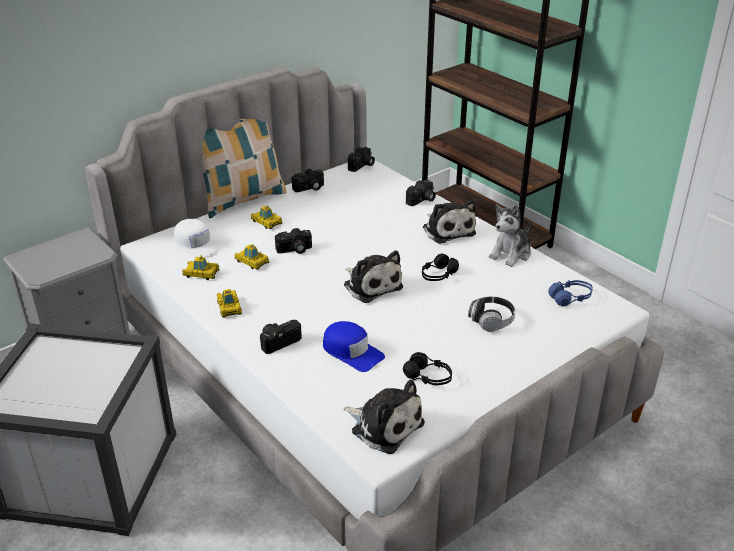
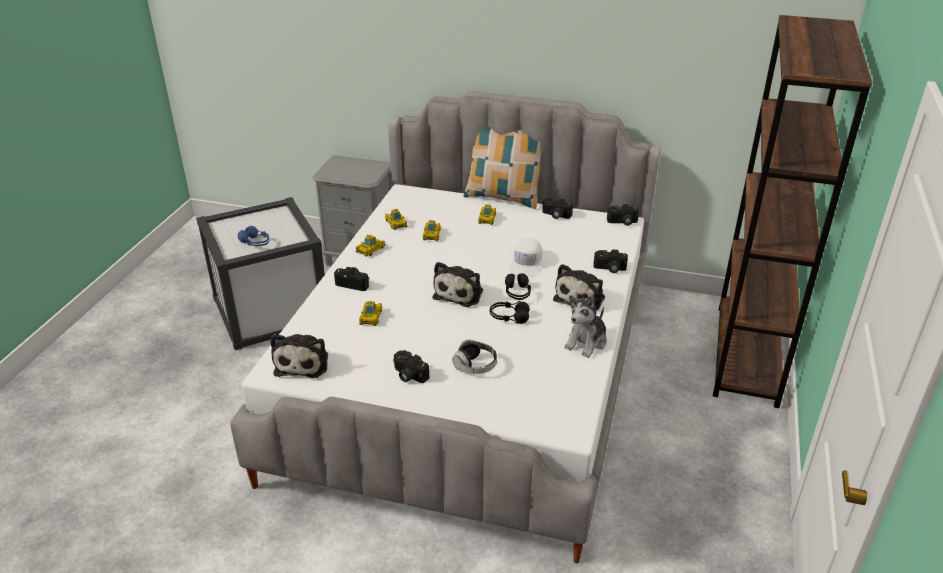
camera: 55 degrees right, 0 degrees up
white cap [174,219,222,258] -> white cap moved to [509,238,542,277]
camera [275,228,312,254] -> camera moved to [393,350,429,383]
blue cap [323,321,385,372] -> toy car [359,301,382,326]
black headphones [403,352,452,385] -> black headphones moved to [505,273,531,300]
plush toy [489,205,531,267] -> plush toy turned 60 degrees counterclockwise [564,295,607,358]
blue headphones [548,280,593,306] -> blue headphones moved to [238,226,269,246]

